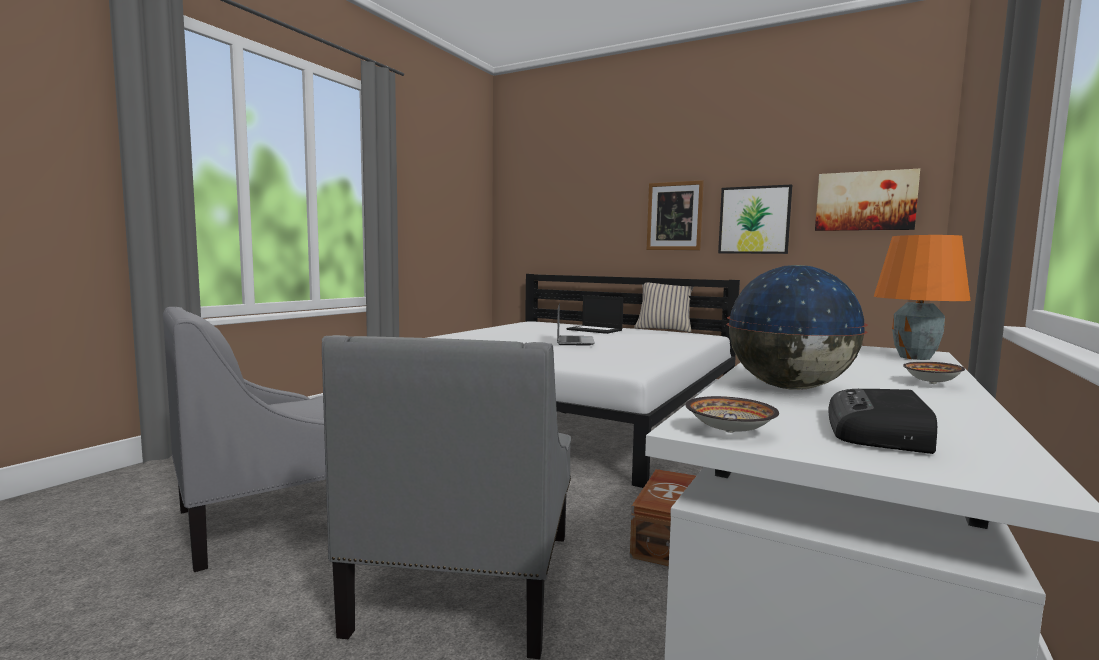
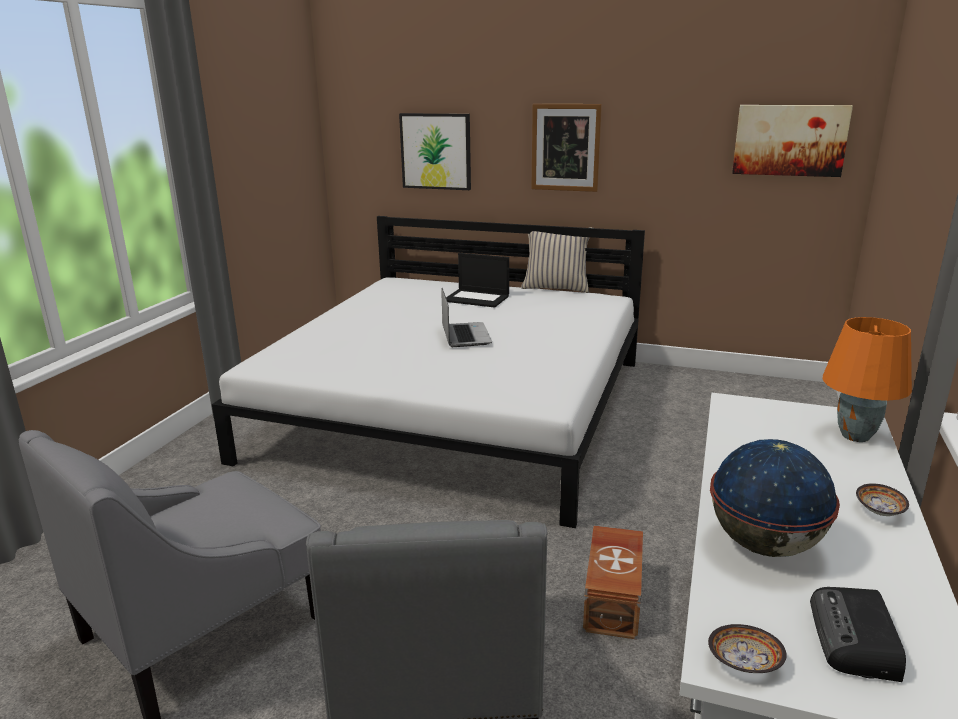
camera: 10 degrees left, 15 degrees up
picture [718,184,792,254] -> picture moved to [399,113,471,190]

